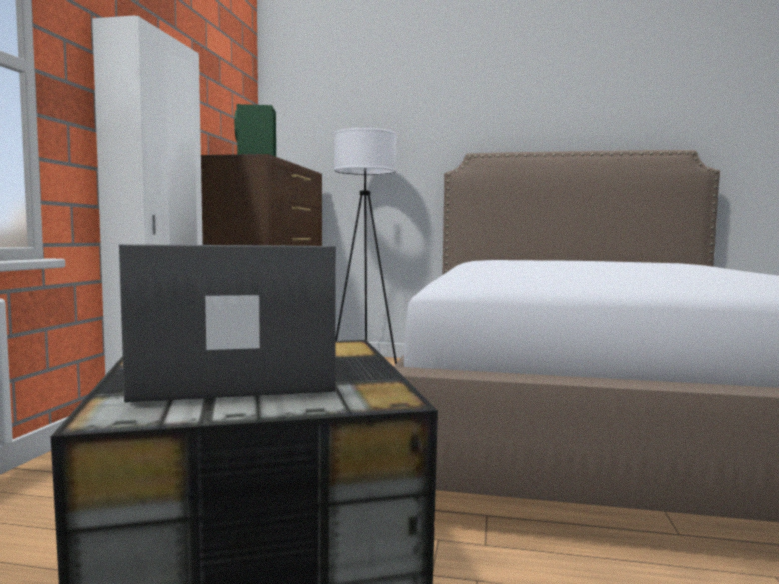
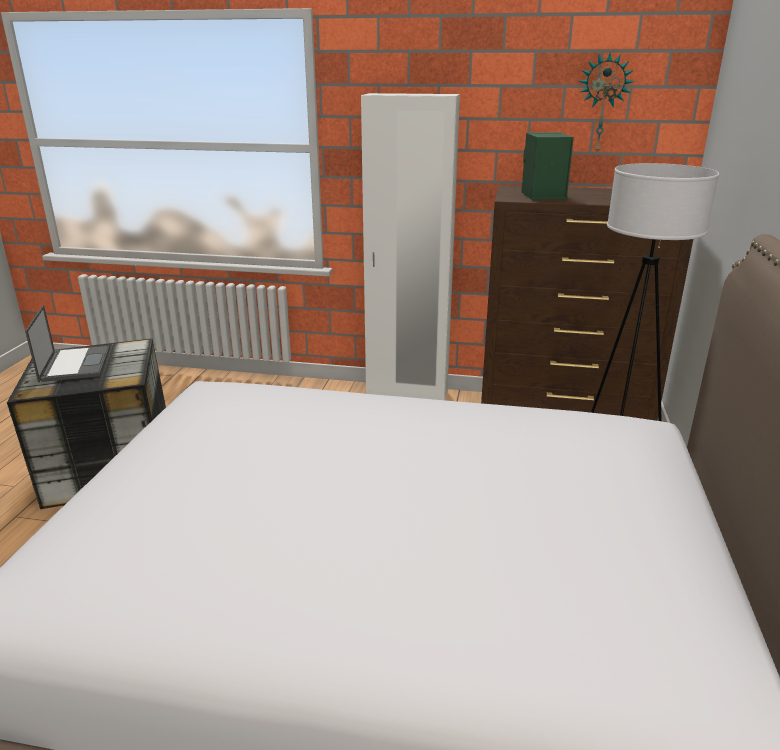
camera: 90 degrees right, 20 degrees up
none -> wall clock [579,52,634,153]

